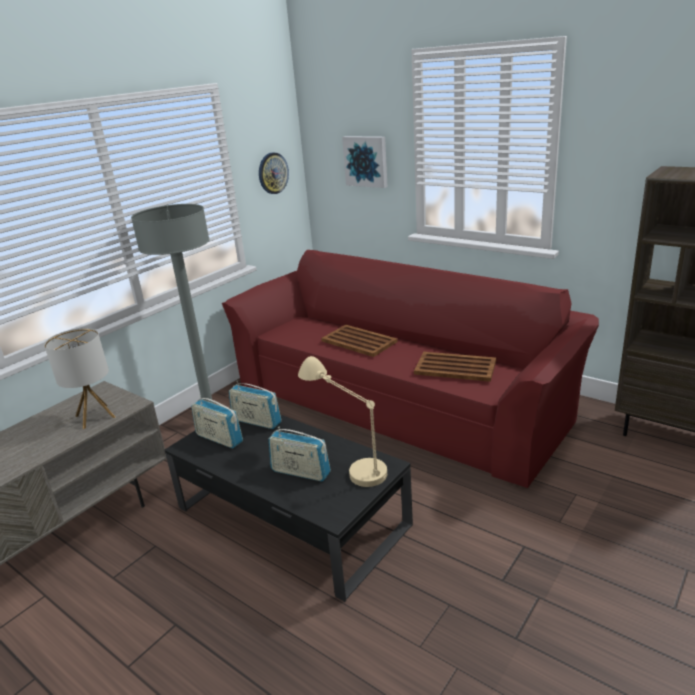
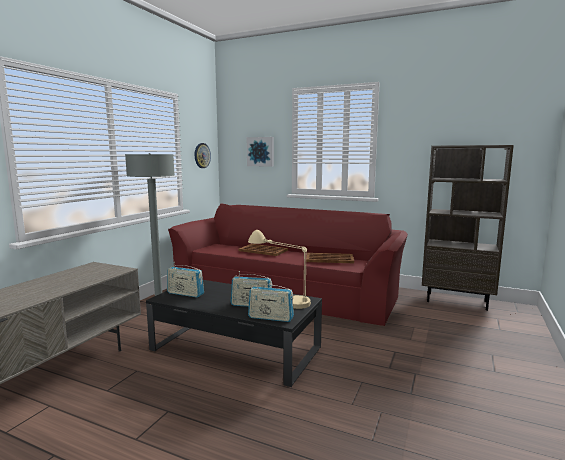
camera: 15 degrees left, 15 degrees down
table lamp [44,328,115,429] -> none
radio [229,380,282,429] -> radio moved to [248,281,294,322]

